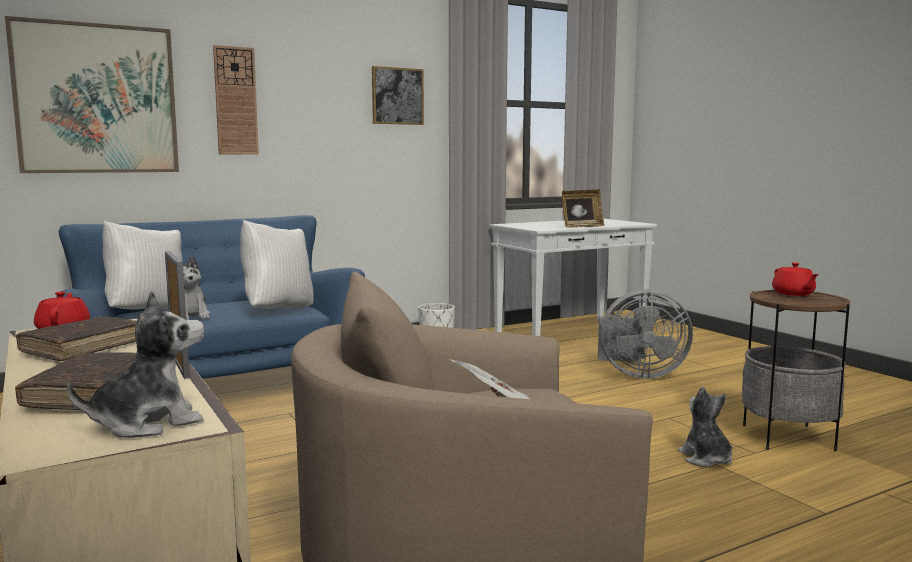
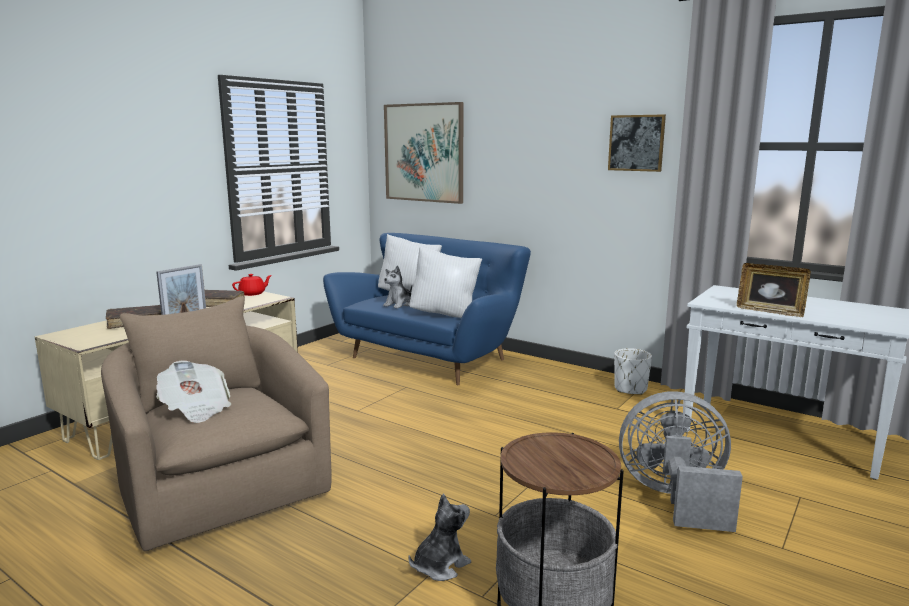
camera: 65 degrees right, 5 degrees up
plush toy [67,291,204,438] -> none
wall clock [213,45,259,155] -> none
grey fan [598,289,693,379] -> grey fan turned 120 degrees clockwise [619,391,743,532]
red teapot [772,262,819,296] -> none

